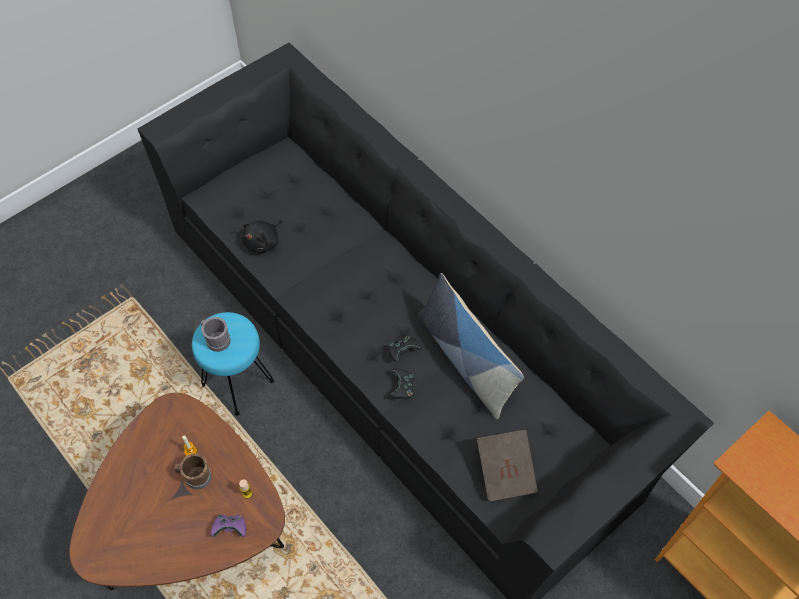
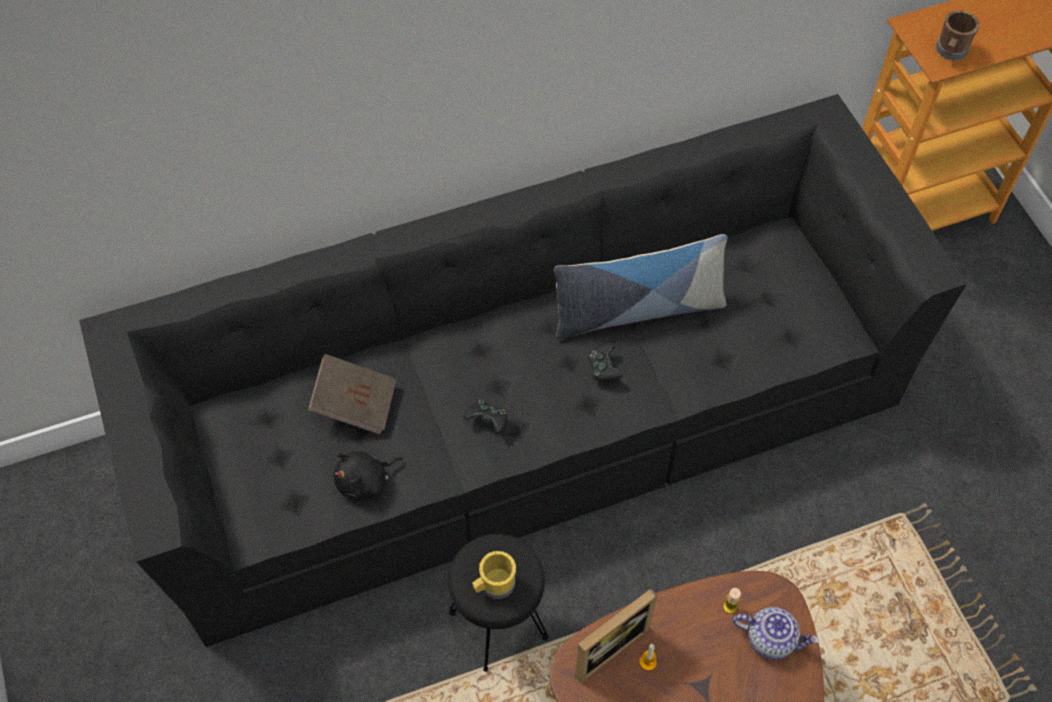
camera: 70 degrees left, 0 degrees up
brown mug [174,453,212,489] -> brown mug moved to [936,10,980,61]
turquoise stool [192,312,274,416] -> black stool [448,534,549,672]
grey mug [200,317,231,352] -> yellow mug [472,551,516,599]
purple game controller [210,515,246,537] -> teapot [733,607,819,660]
black plush toy [242,220,283,252] -> black plush toy turned 90 degrees clockwise [333,451,403,501]
black game controller [390,368,415,399] -> black game controller moved to [463,399,508,434]
brown book [477,430,538,501] -> brown book moved to [308,354,397,435]
none -> picture frame [575,589,658,684]

